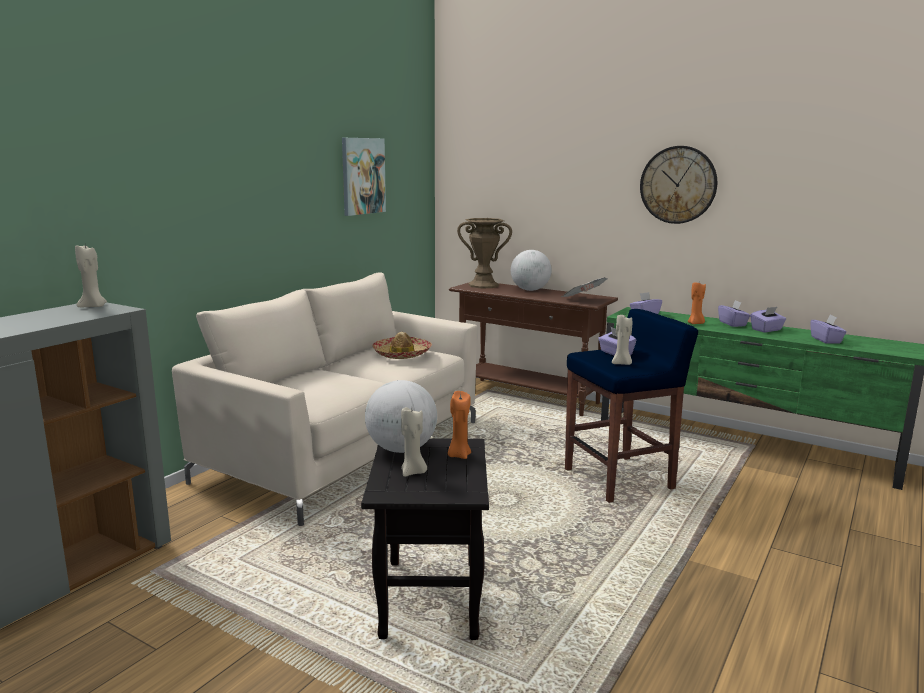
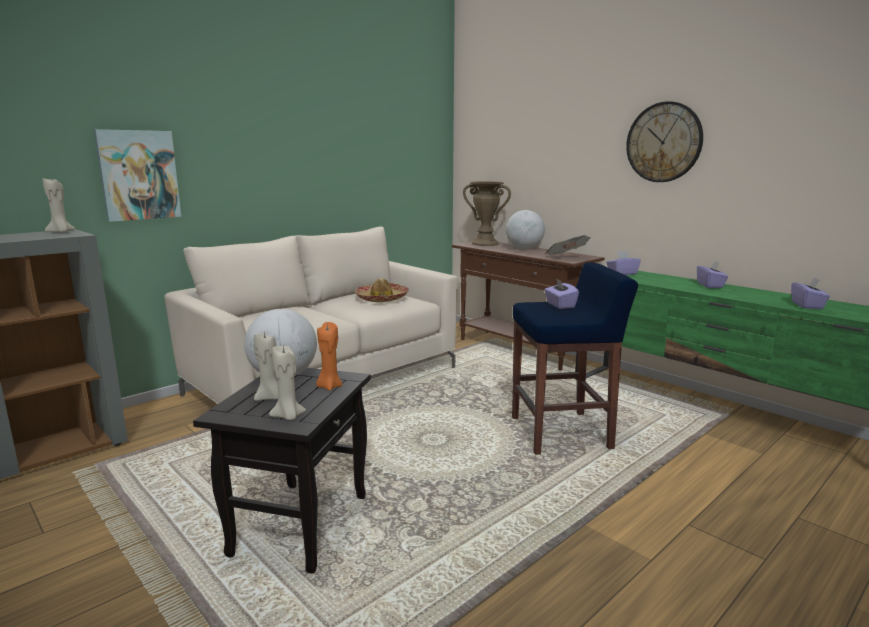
camera: 15 degrees right, 0 degrees up
picture [342,138,386,216] -> picture moved to [94,129,182,222]
beige candle [612,315,632,365] -> beige candle moved to [269,345,306,420]
orange candle [688,282,706,324] -> none
purple tissue box [750,307,786,332] -> none

